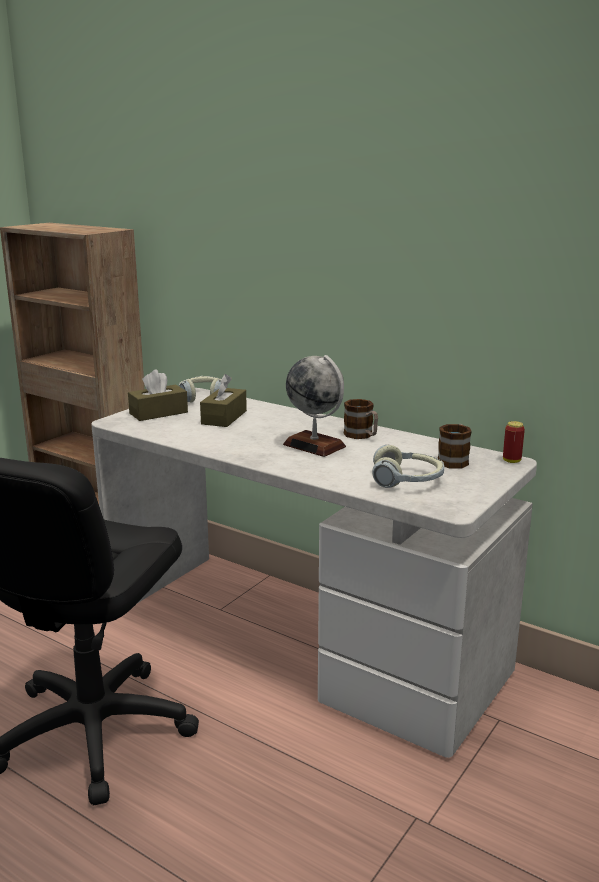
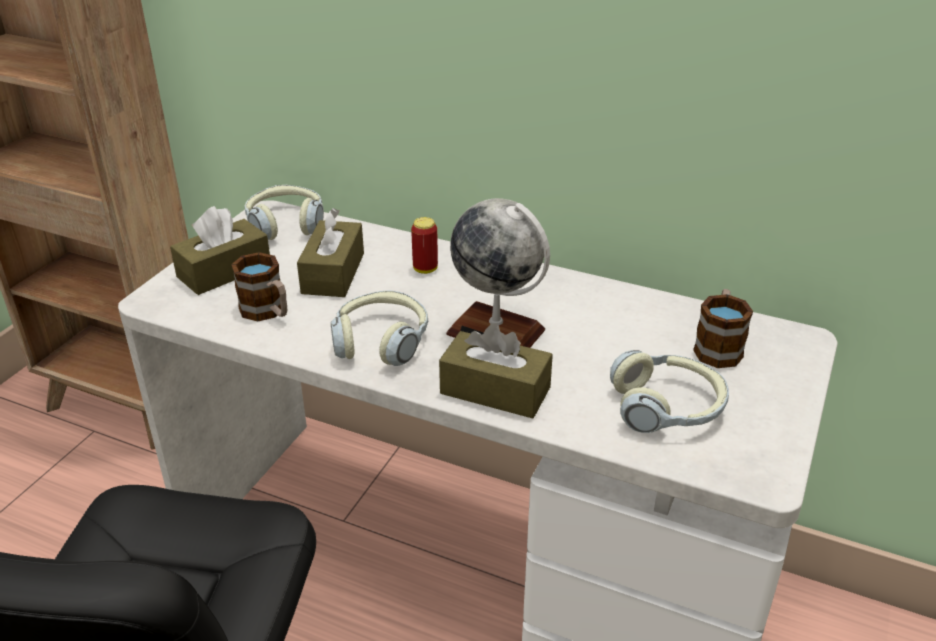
camera: 10 degrees left, 15 degrees up
mug [343,399,378,439] -> mug moved to [231,252,287,322]
can [503,421,525,463] -> can moved to [411,217,438,274]
none -> headphones [331,290,428,366]
none -> brown tissue box [439,323,553,419]

